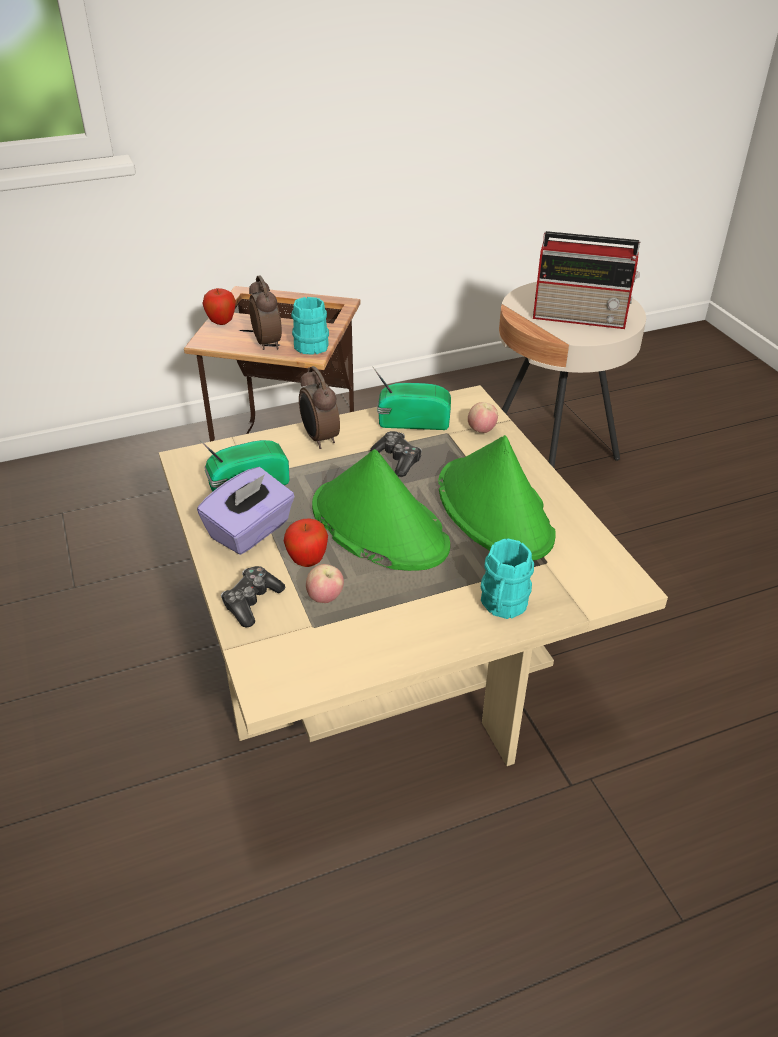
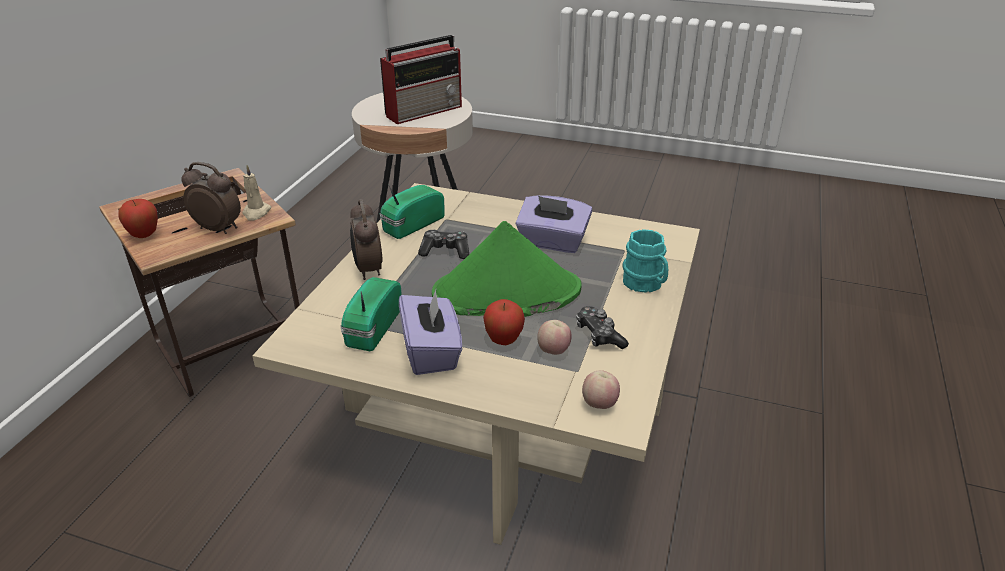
camera: 50 degrees left, 5 degrees down
game controller [221,566,285,627] -> game controller moved to [576,306,629,349]
turquoise mug [291,297,329,355] -> beige candle [243,165,271,221]
alarm clock [299,366,340,449] -> alarm clock turned 60 degrees clockwise [350,199,383,280]
green hat [438,435,556,561] -> purple tissue box [516,195,593,253]
apple [468,402,498,433] -> apple moved to [582,370,620,409]

